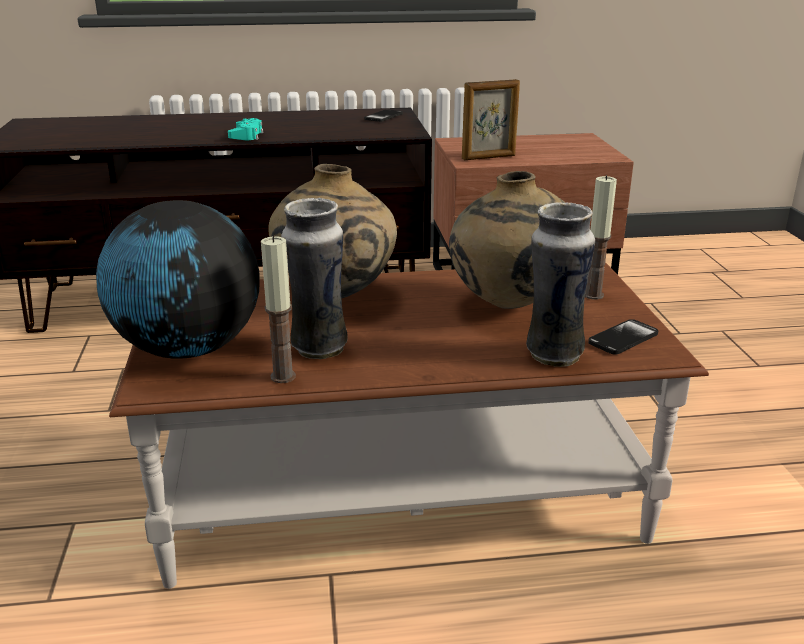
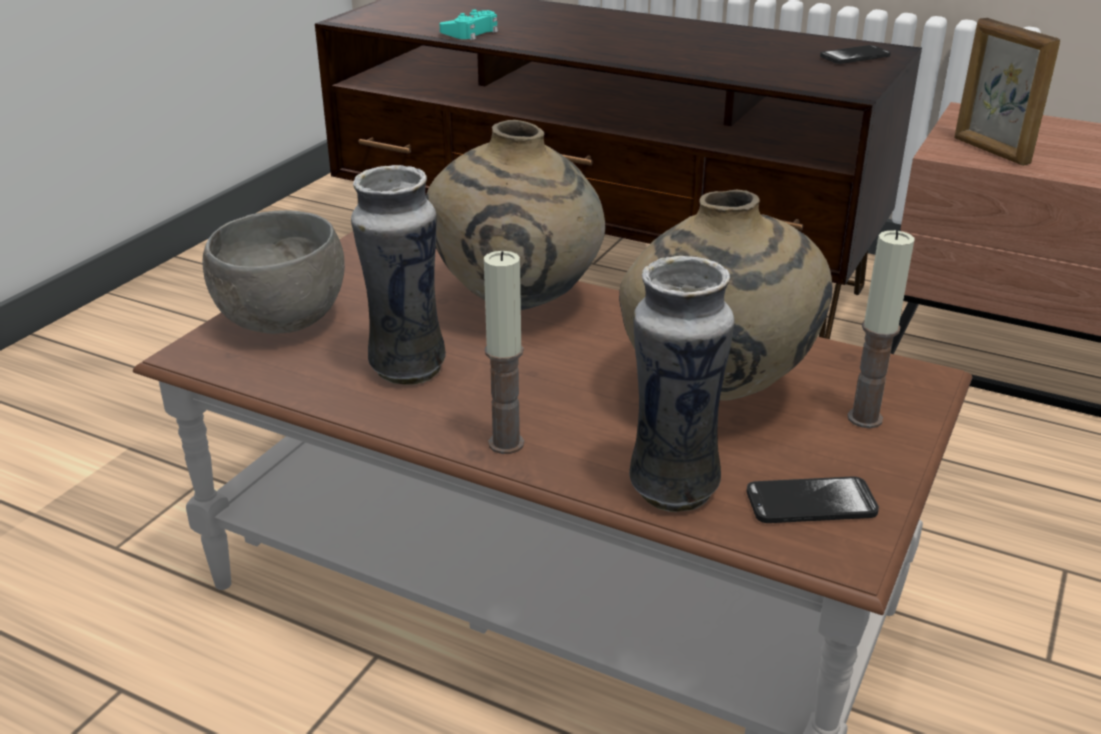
camera: 35 degrees right, 5 degrees up
globe [96,200,260,358] -> grey bowl [202,210,345,334]
turquoise game controller [228,118,264,140] -> turquoise game controller moved to [439,10,498,40]
candle [261,236,296,383] -> candle moved to [484,251,524,454]
picture frame [462,79,520,160] -> picture frame turned 45 degrees clockwise [954,18,1061,166]

